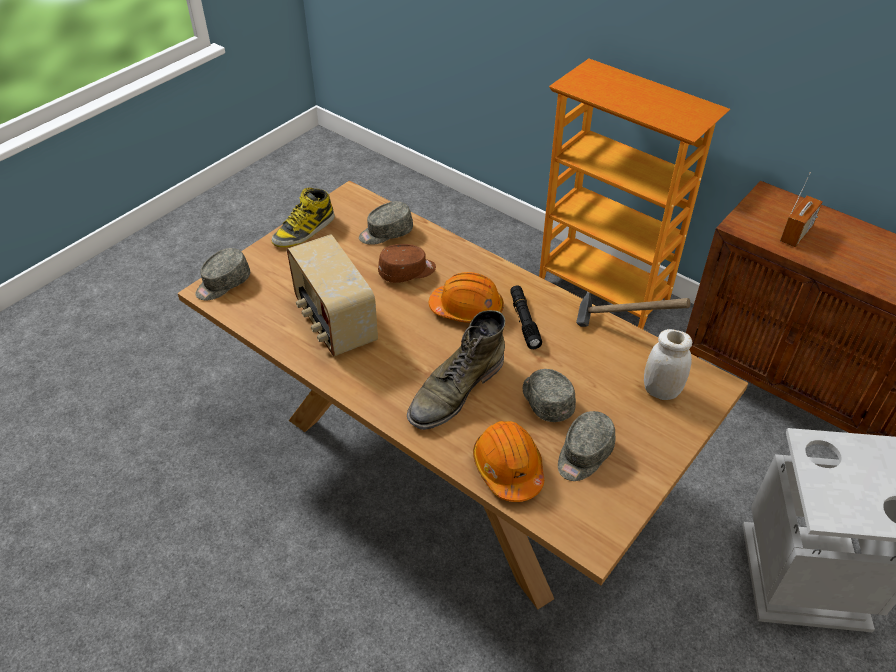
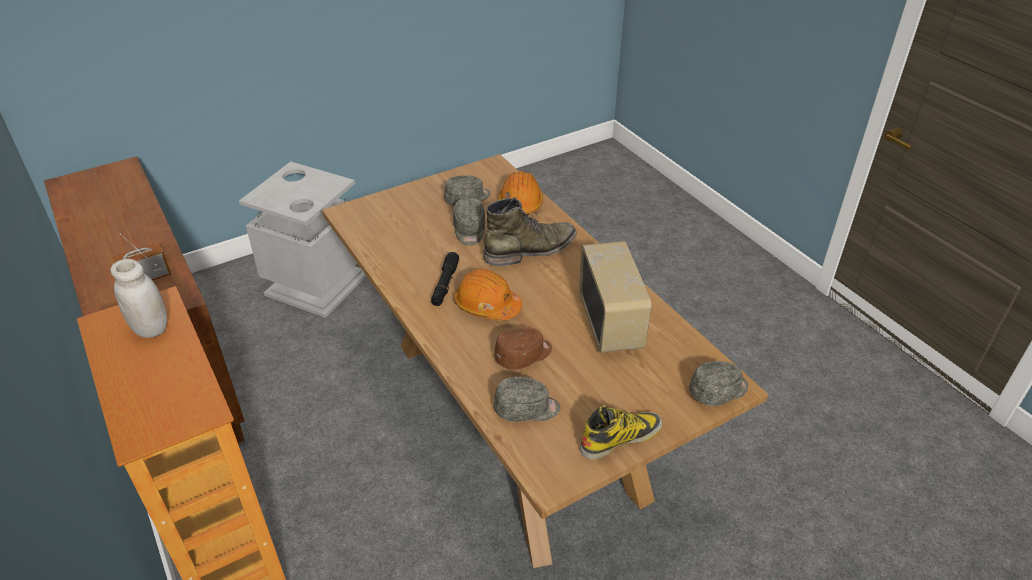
camera: 160 degrees left, 5 degrees down
brown cap [378,244,436,283] -> brown cap turned 150 degrees clockwise [494,327,552,370]
hammer [576,292,690,327] -> none
white jar [644,329,692,400] -> white jar moved to [110,259,167,338]

